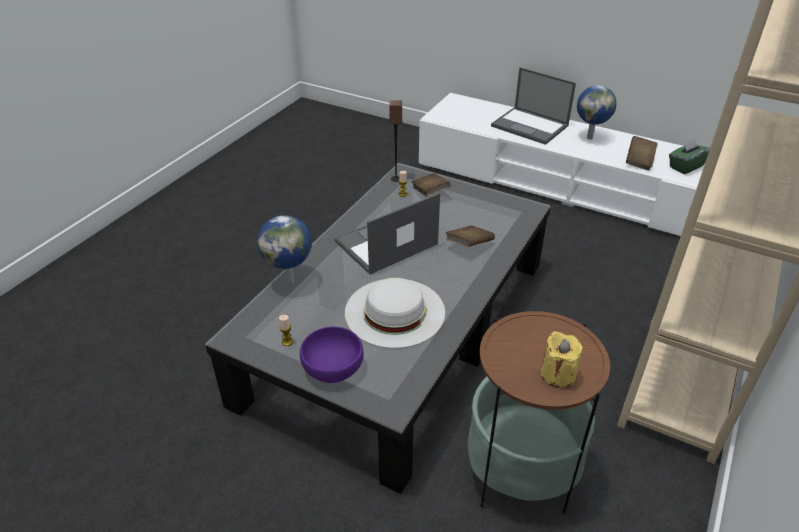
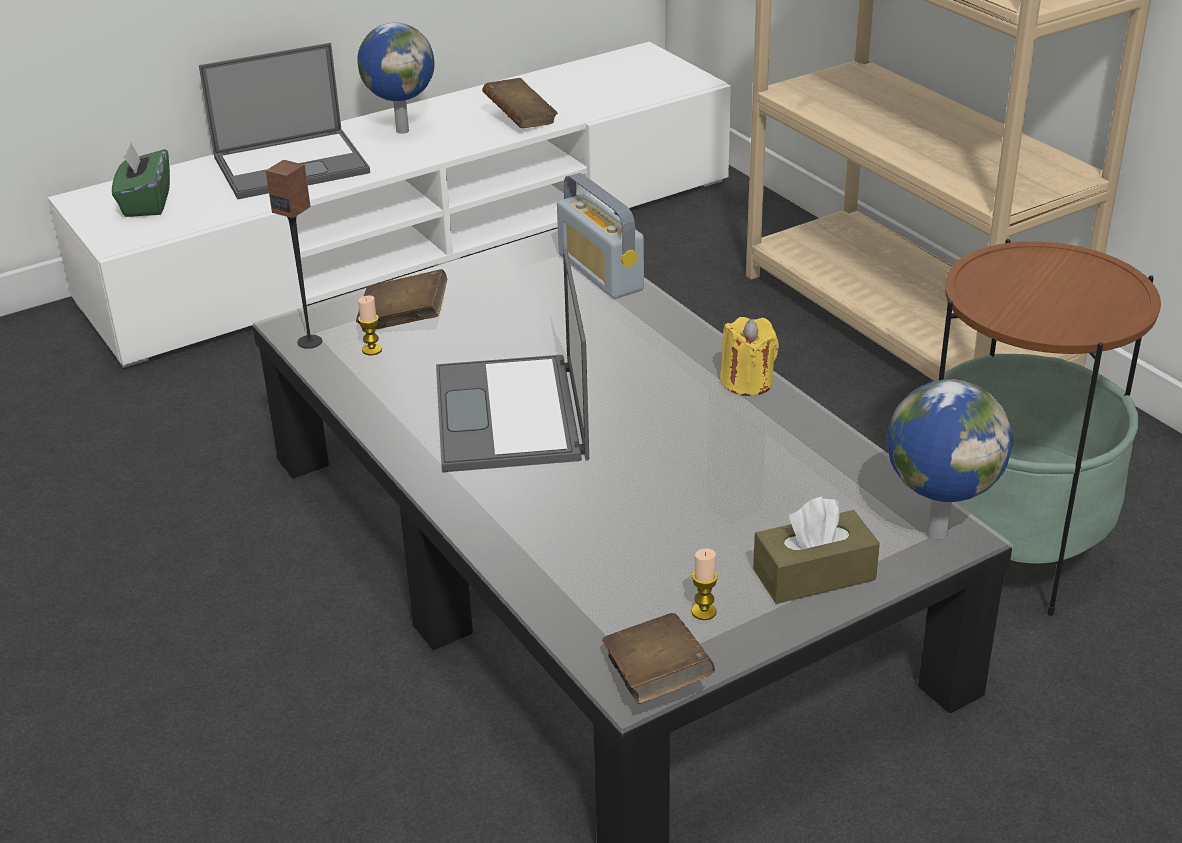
camera: 60 degrees left, 5 degrees down
globe [258,215,312,284] -> globe moved to [887,379,1013,540]
purple bowl [300,327,364,383] -> brown tissue box [753,496,880,604]
white hat [345,278,445,348] -> none
brown book [446,226,495,247] -> brown book moved to [602,613,715,704]
yellow candle [541,331,583,388] -> yellow candle moved to [720,317,779,396]
green tissue box [669,138,710,174] -> green tissue box moved to [112,143,170,217]
none -> radio [557,173,644,298]

